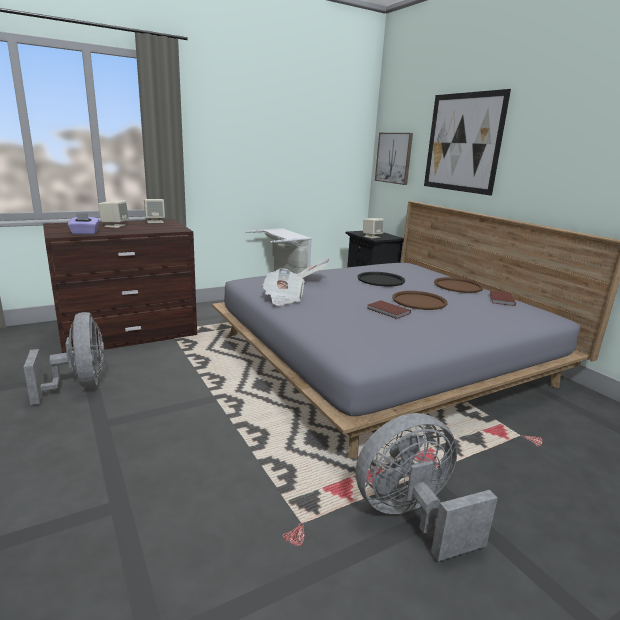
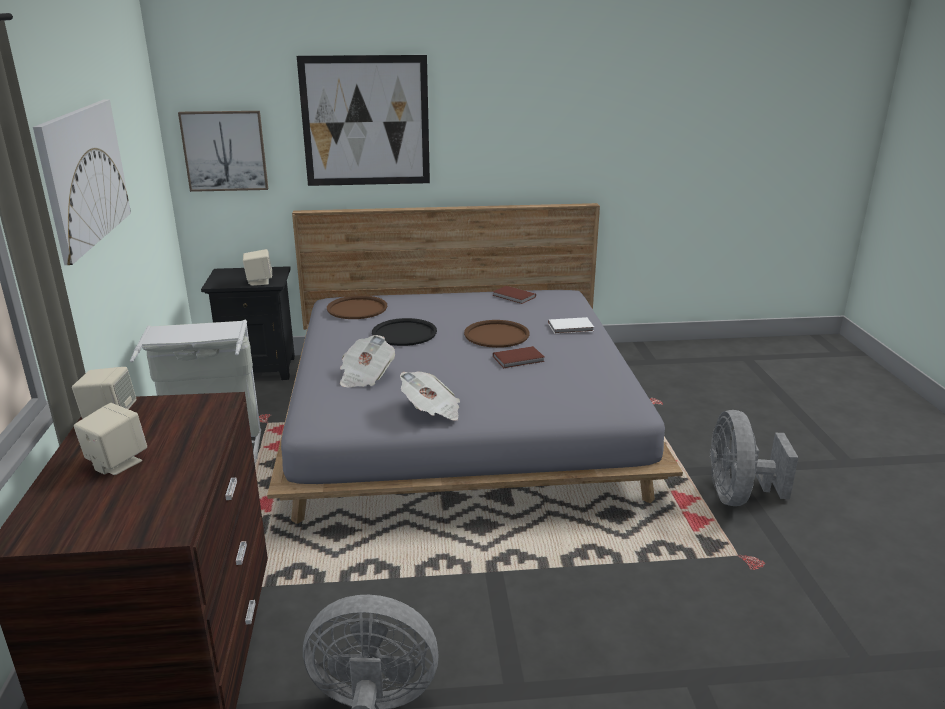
camera: 65 degrees left, 5 degrees up
purple tissue box [68,213,99,235] -> none
brown tray [434,277,484,293] -> brown tray moved to [327,295,387,319]
none -> picture [33,99,131,265]
none -> white book [548,317,594,334]

